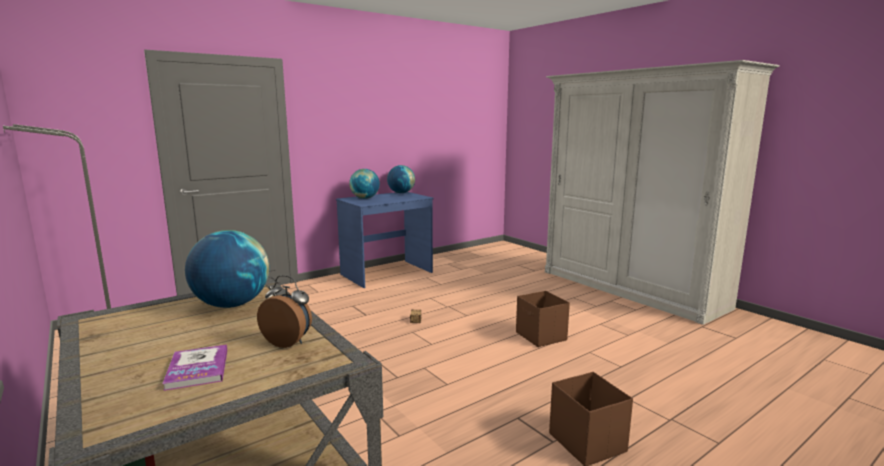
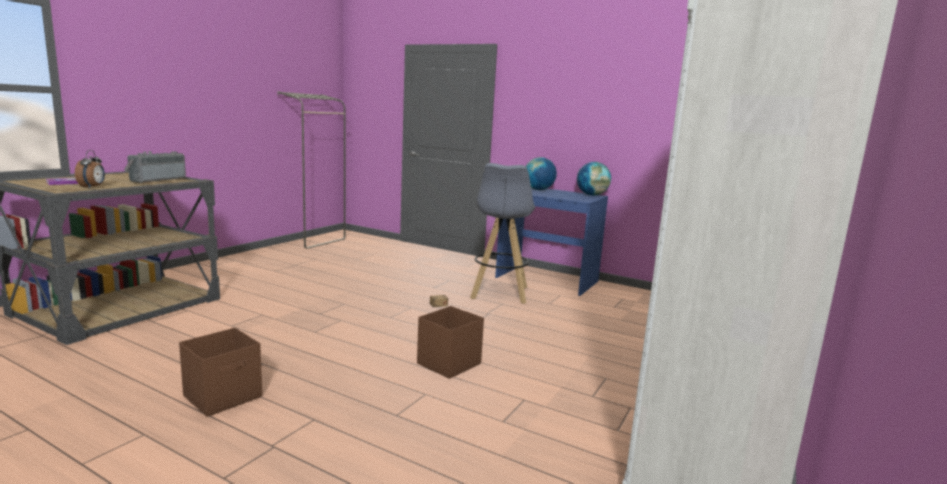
camera: 65 degrees right, 0 degrees up
globe [185,230,269,308] -> radio [124,151,186,183]
none -> grey stool [470,163,535,304]

